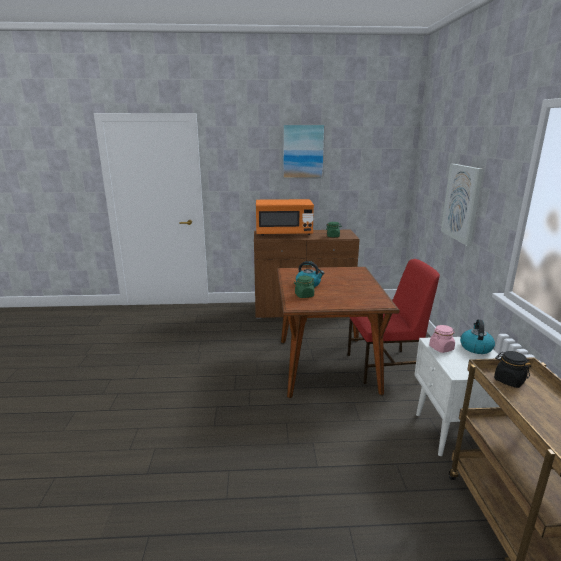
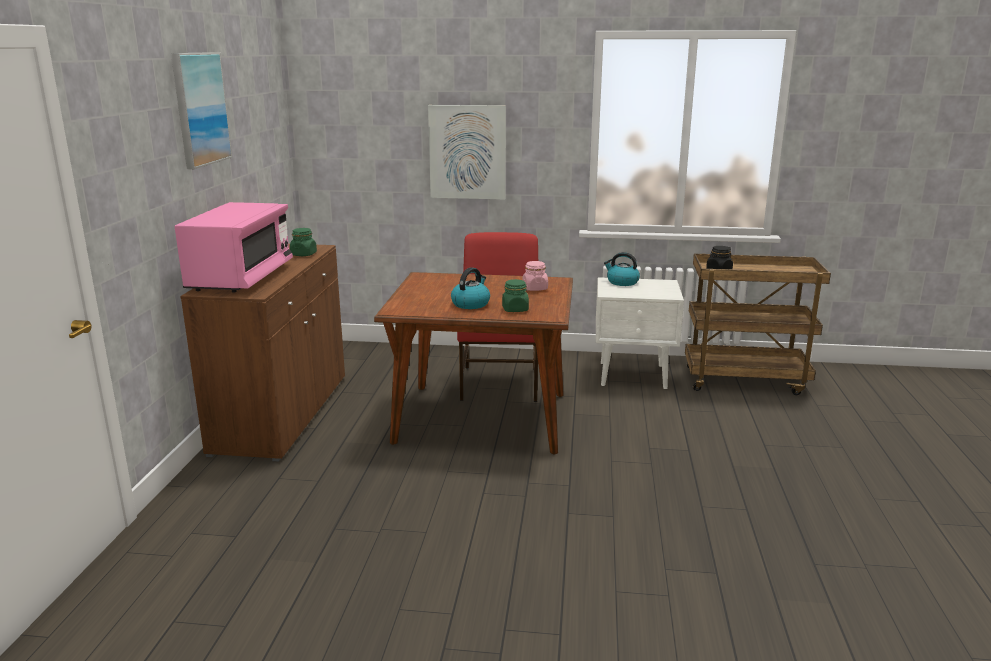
camera: 80 degrees left, 0 degrees up
orange microwave [256,199,314,236] -> pink microwave [175,202,293,293]
pink jar [429,325,455,353] -> pink jar moved to [522,261,548,291]

